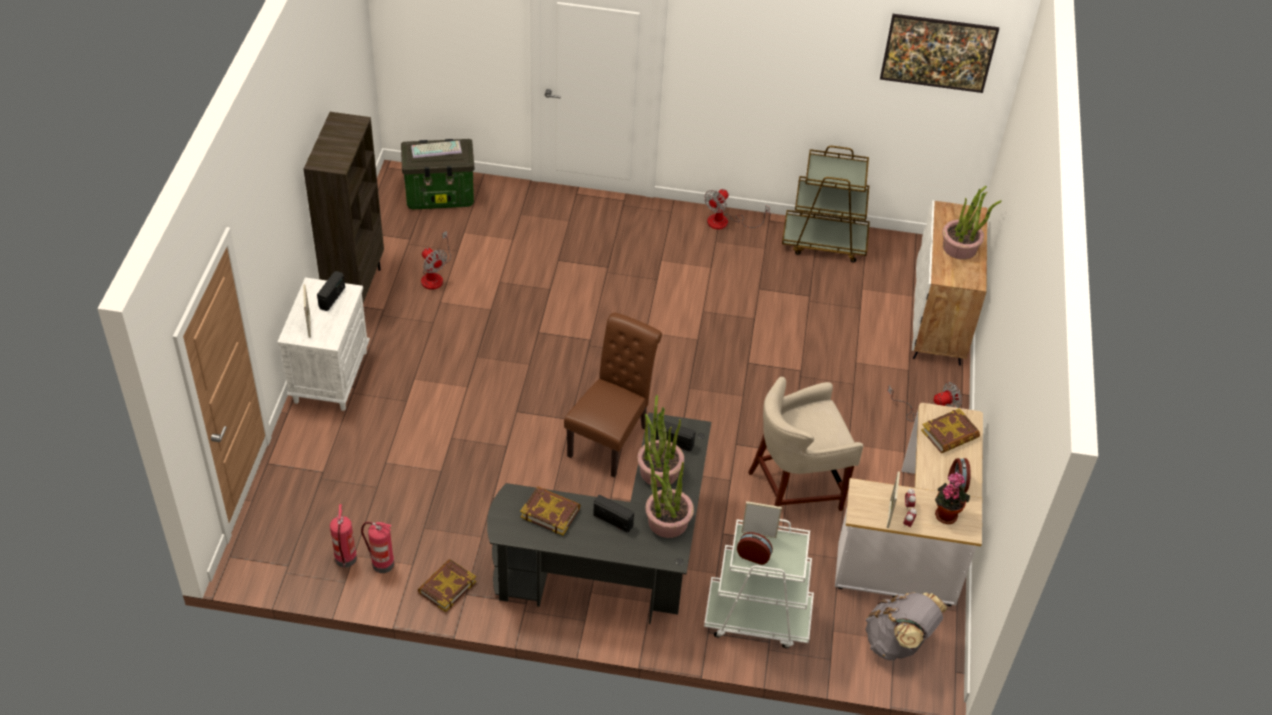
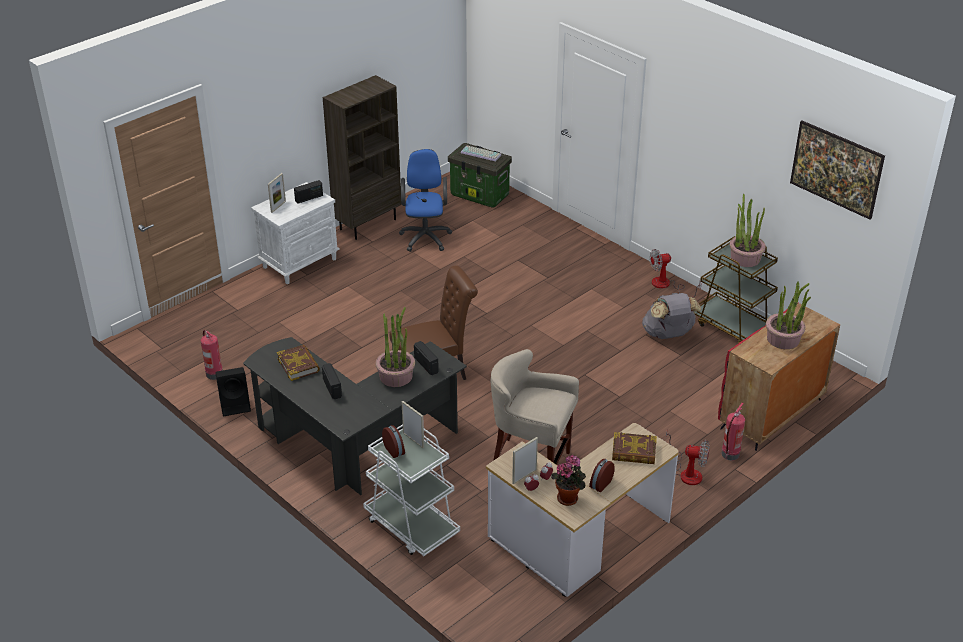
camera: 40 degrees right, 10 degrees down
fire extinguisher [330,504,357,568] -> fire extinguisher moved to [721,403,745,460]
book [418,559,476,612] -> black speaker [215,367,251,416]
fan [421,231,451,290] -> blue office chair [399,149,452,252]
potted plant [645,452,694,538] -> potted plant moved to [730,194,766,267]
grey backpack [865,592,948,661] -> grey backpack moved to [642,293,701,339]
white cabinet [912,200,987,366] -> red cabinet [718,303,840,451]

